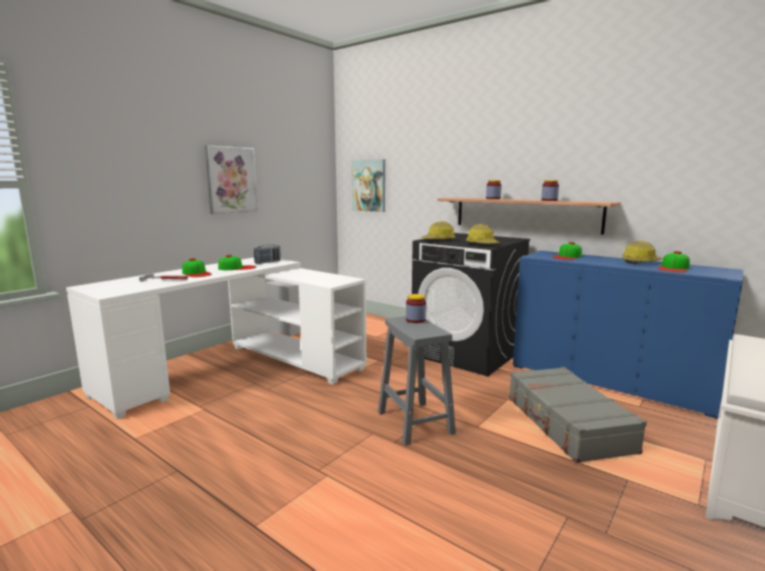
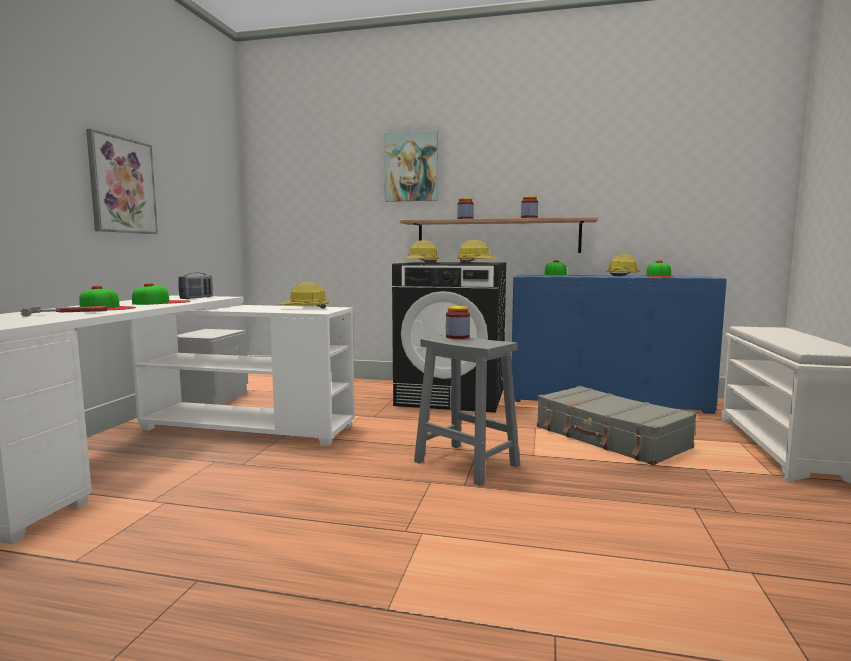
camera: 25 degrees left, 5 degrees down
picture [351,159,385,212] -> picture moved to [384,130,438,202]
none -> hard hat [279,282,329,309]

